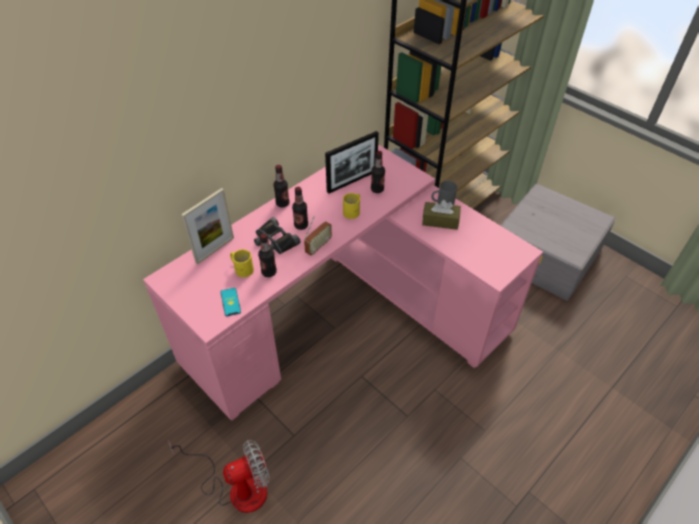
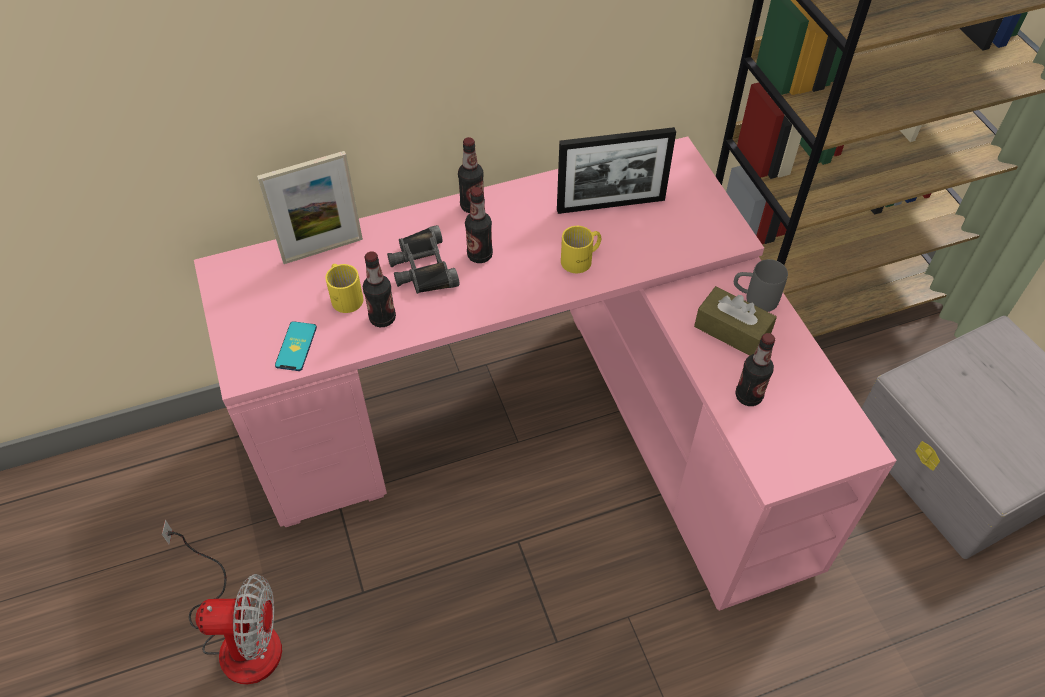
camera: 25 degrees right, 5 degrees up
radio [304,216,332,255] -> none
bottle [371,151,385,193] -> bottle moved to [735,333,775,406]

